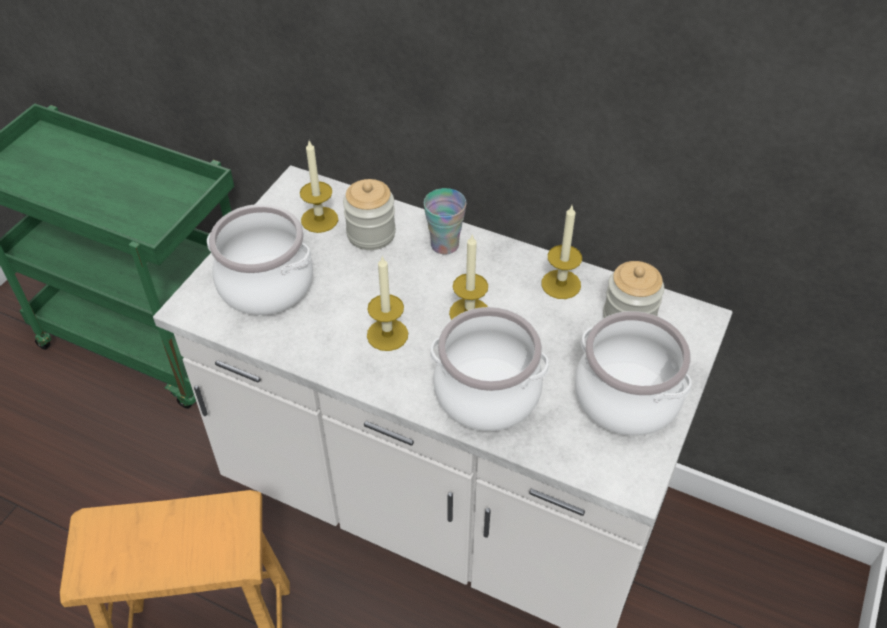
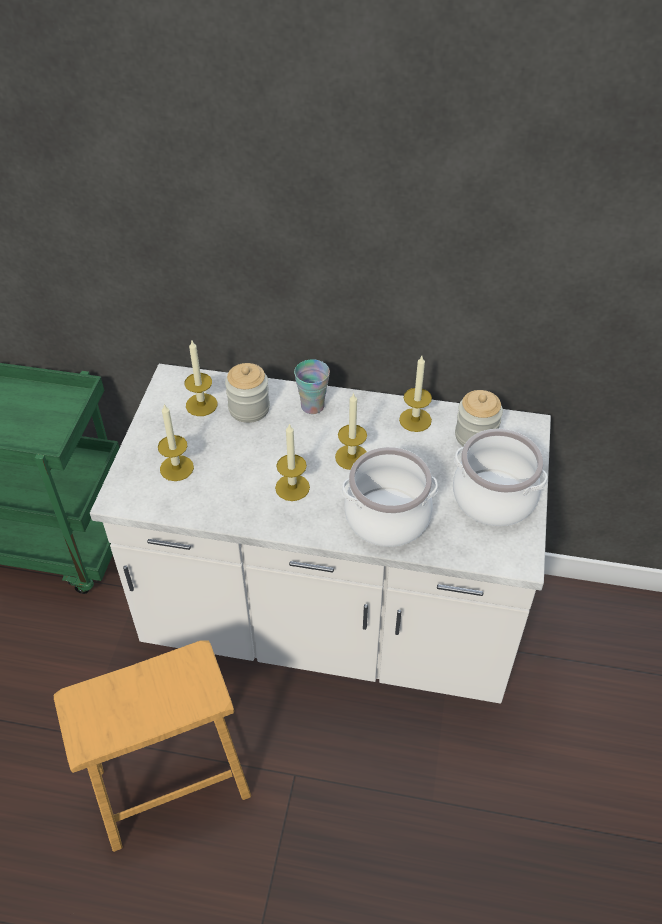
camera: 15 degrees left, 0 degrees up
cooking pot [207,204,313,315] -> candle [158,404,194,481]

